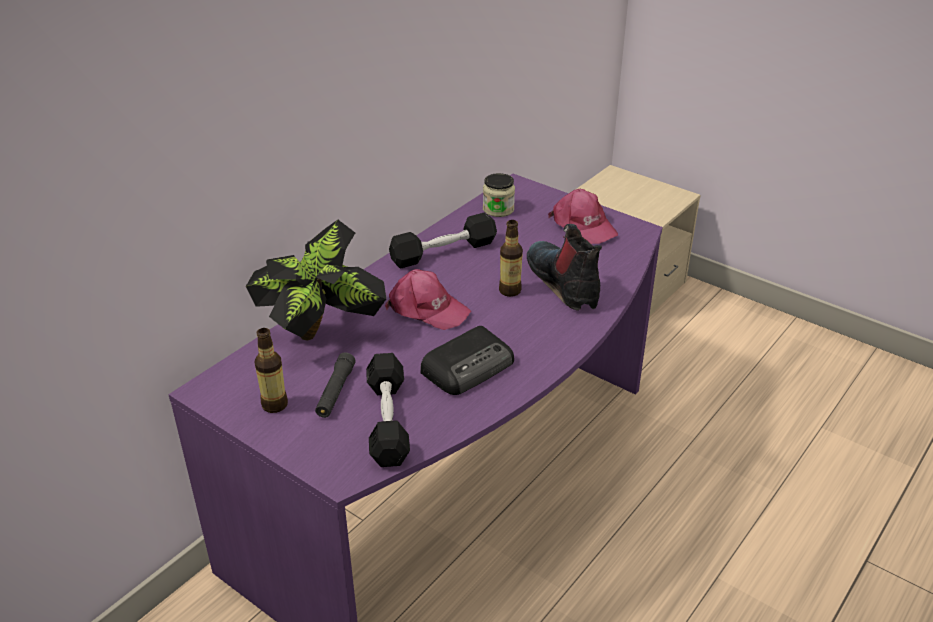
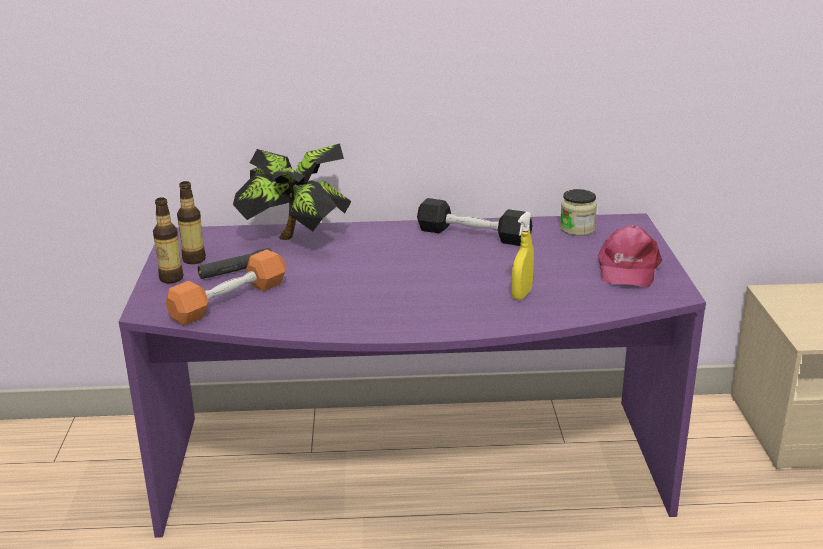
camera: 50 degrees right, 10 degrees down
black dumbbell [366,353,410,467] -> orange dumbbell [166,250,286,326]
pink cap [385,269,471,330] -> none
radio [420,326,514,395] -> none
bottle [499,220,523,297] -> bottle moved to [153,197,183,283]
boot [527,224,602,311] -> yellow spray bottle [512,212,534,300]

